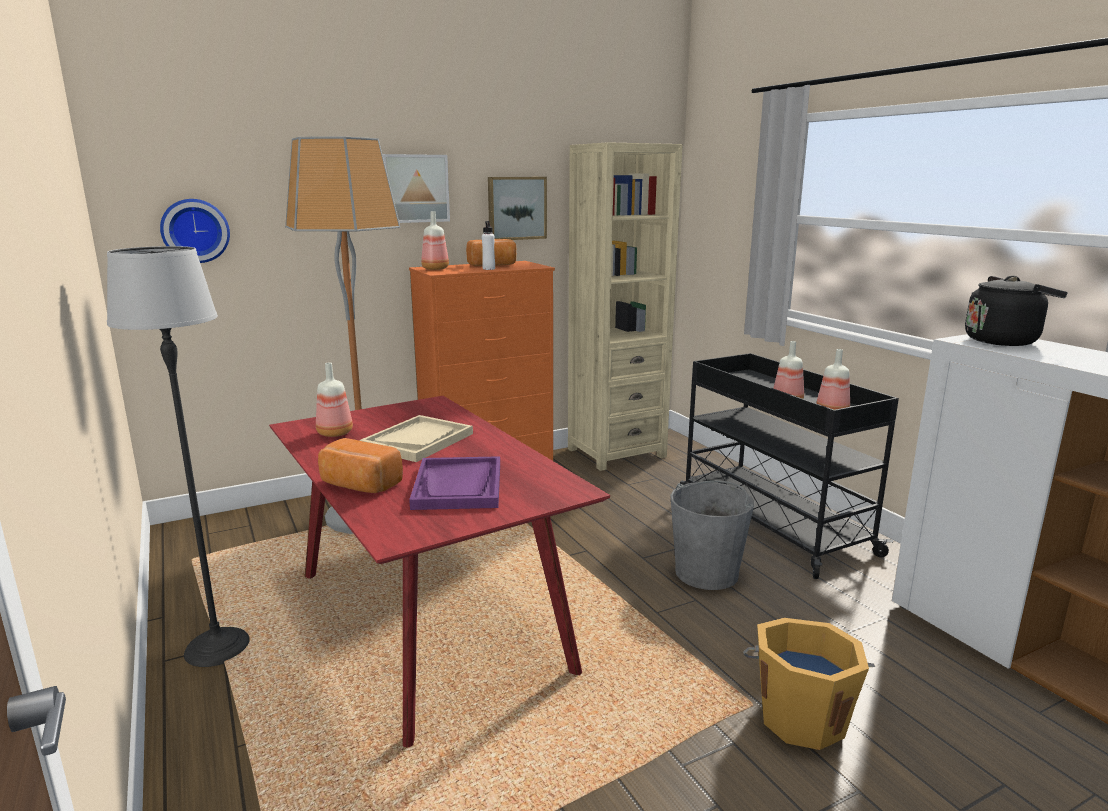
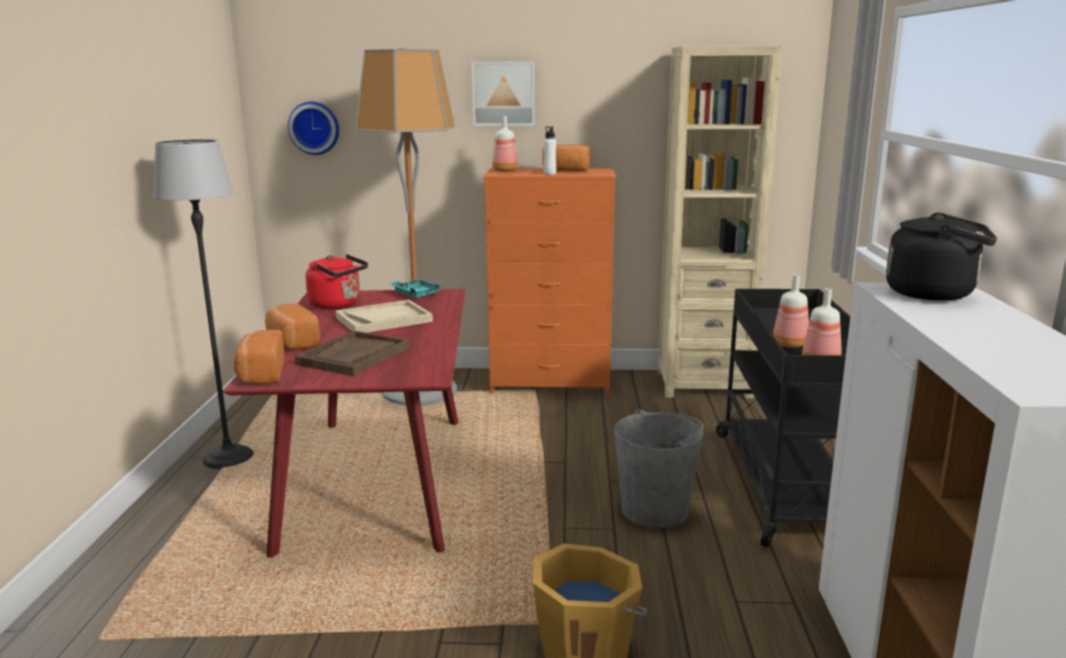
camera: 30 degrees right, 0 degrees up
bottle [316,362,353,437] -> red kettle [305,254,368,309]
purple tray [409,456,500,510] -> brown tray [295,331,410,376]
picture [488,177,547,240] -> none
none -> bread [233,330,285,384]
none -> turquoise tray [389,278,442,298]

